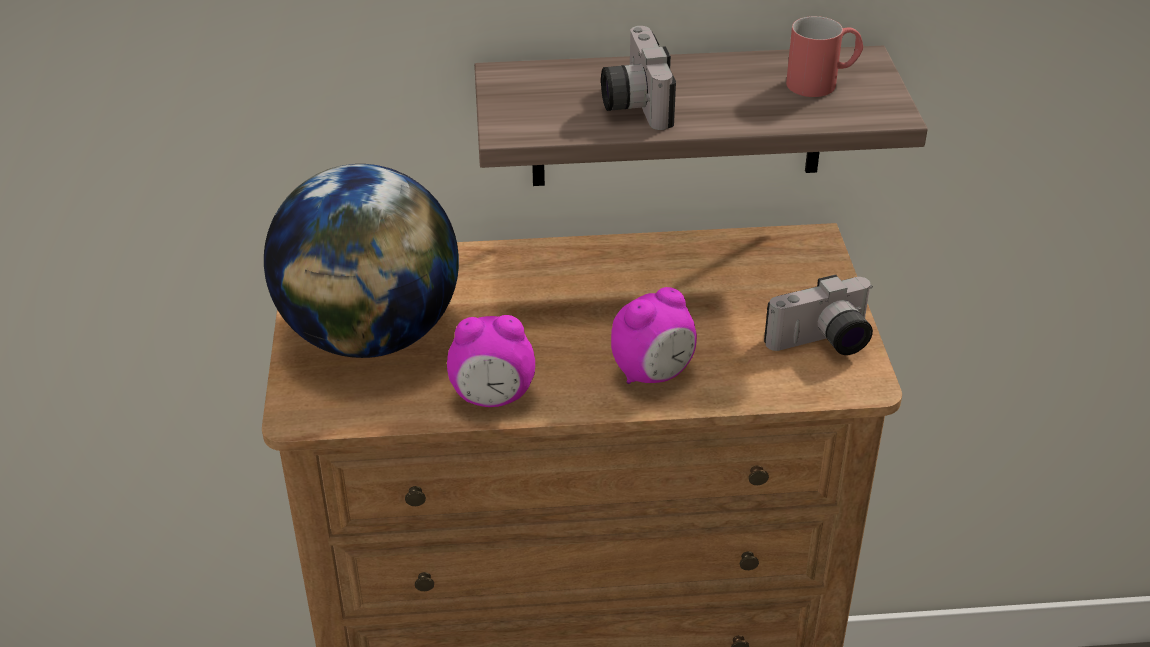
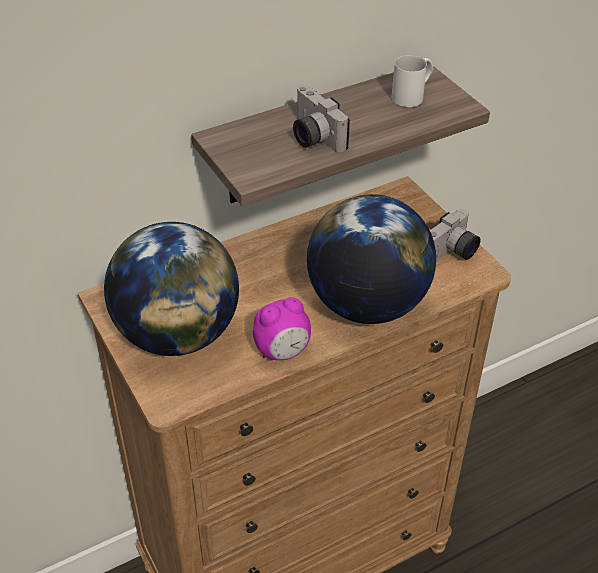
camera: 25 degrees left, 5 degrees up
alarm clock [611,287,697,384] -> globe [307,194,436,324]
red mug [786,16,863,97] -> white mug [392,55,433,107]

